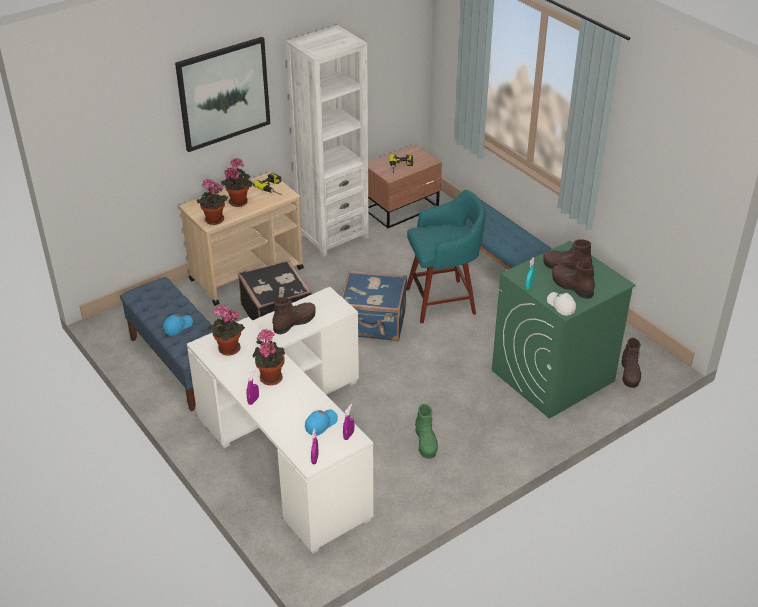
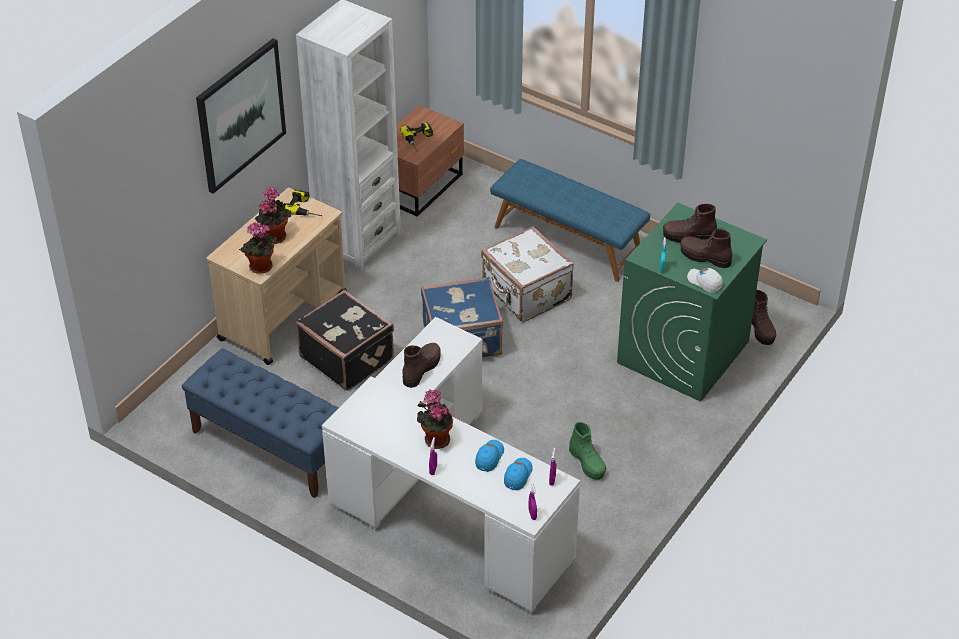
camera: 20 degrees left, 5 degrees up
blue cap [163,314,193,336] -> blue cap moved to [475,440,504,472]
potted plant [208,305,245,356] -> none
turquoise stool [406,190,485,323] -> white suitcase [481,226,574,322]

